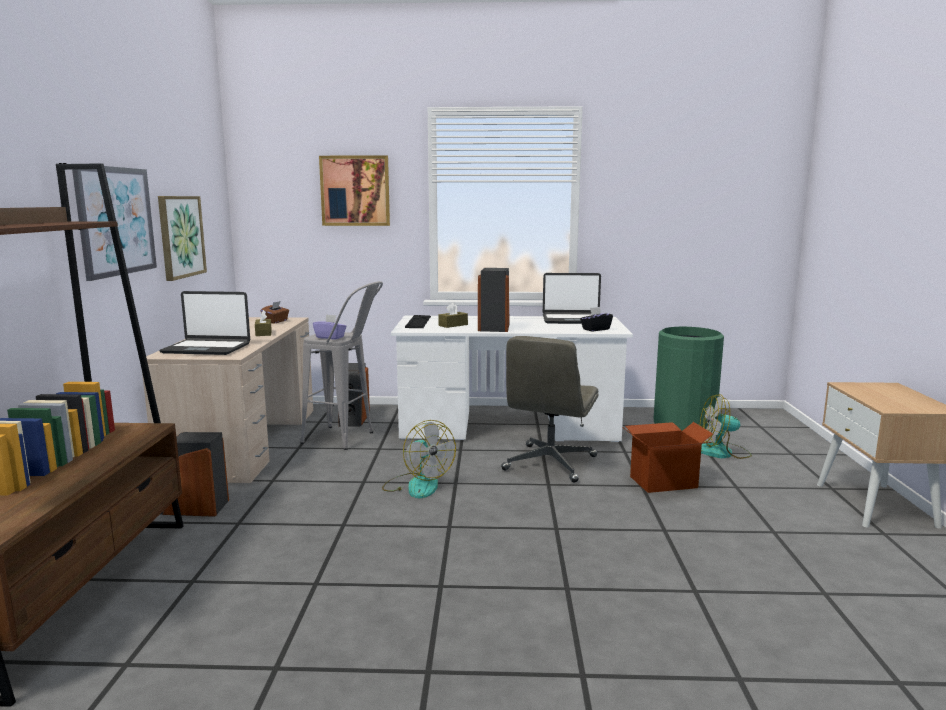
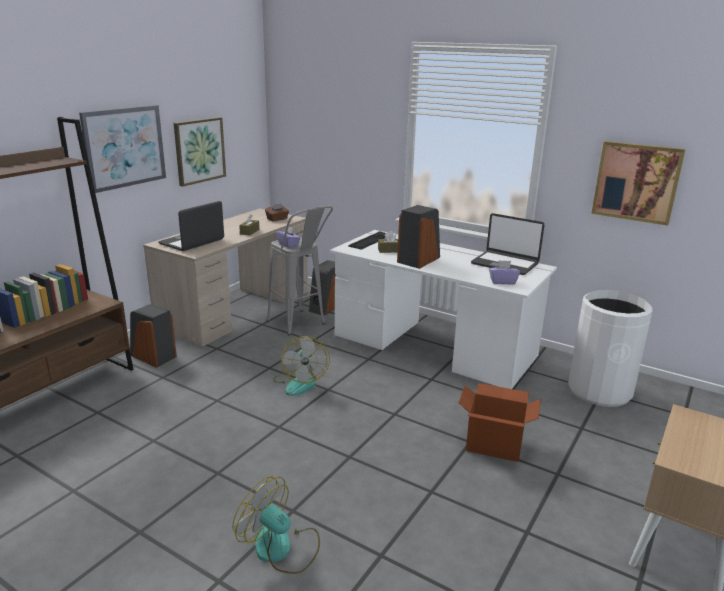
camera: 30 degrees right, 10 degrees up
laptop [159,291,250,355] -> laptop turned 90 degrees clockwise [158,201,224,251]
picture [319,156,390,226] -> picture moved to [591,141,685,226]
grey office chair [501,336,599,483] -> none
black tissue box [580,307,613,331] -> purple tissue box [489,260,520,284]
green trash can [654,327,724,432] -> white trash can [568,290,652,407]
fan [700,394,752,459] -> fan moved to [232,476,320,574]

